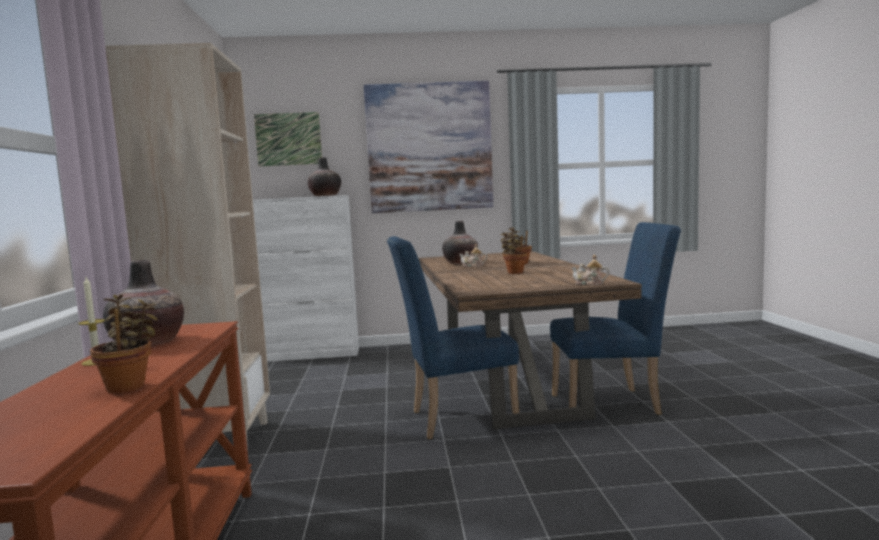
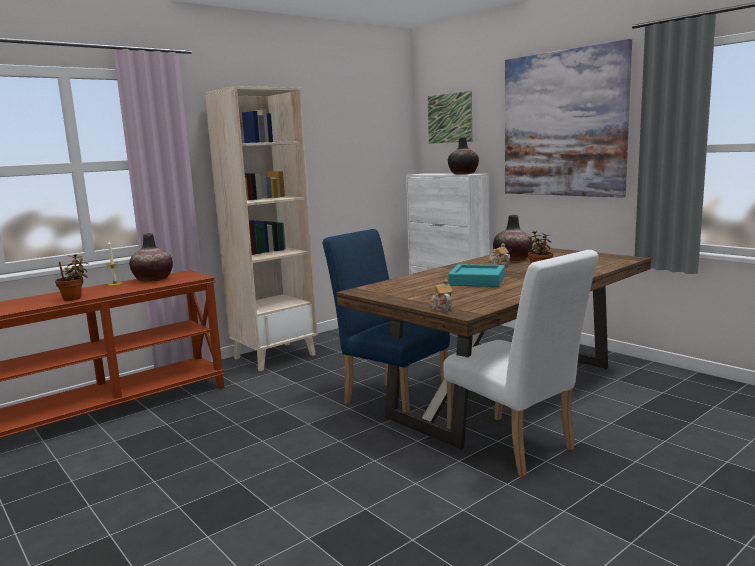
camera: 55 degrees right, 5 degrees up
potted plant [500,232,527,274] -> turquoise tray [448,264,505,287]
blue chair [550,222,681,415] -> white chair [444,250,599,477]

